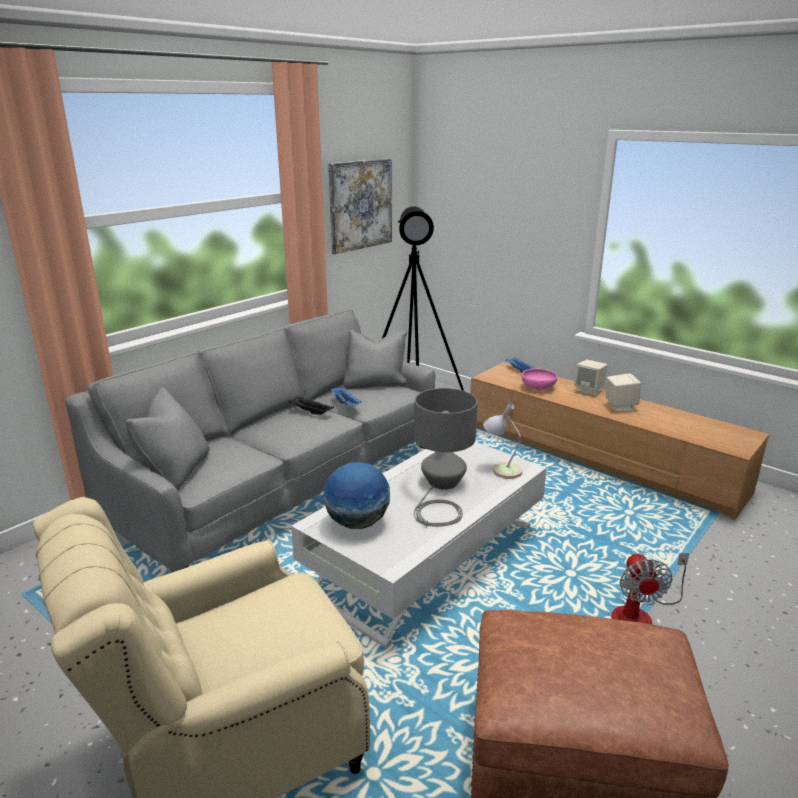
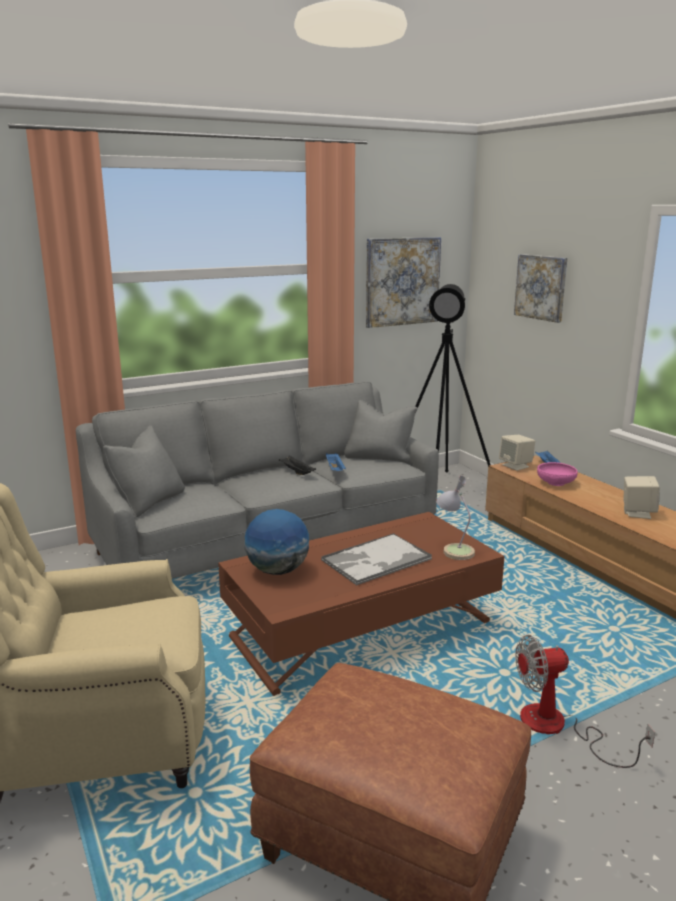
camera: 20 degrees right, 5 degrees down
white coffee table [291,442,547,649] -> brown coffee table [218,512,504,696]
grey table lamp [414,388,478,527] -> tray [321,533,432,585]
beige speaker [574,360,608,396] -> beige speaker moved to [499,435,535,471]
fan [612,553,689,624] -> fan turned 60 degrees clockwise [515,635,655,768]
none -> picture [514,254,568,323]

